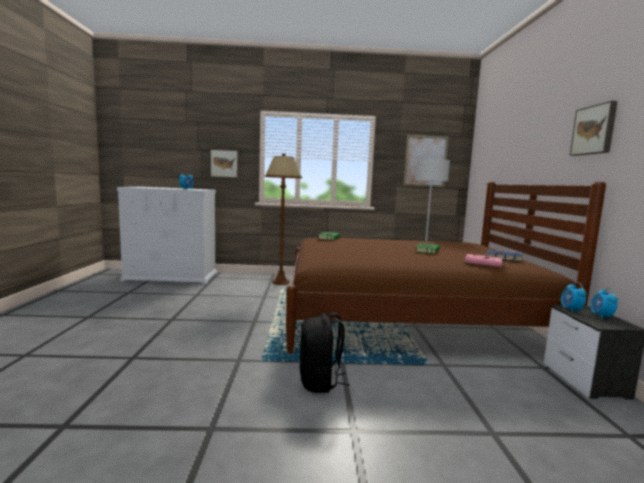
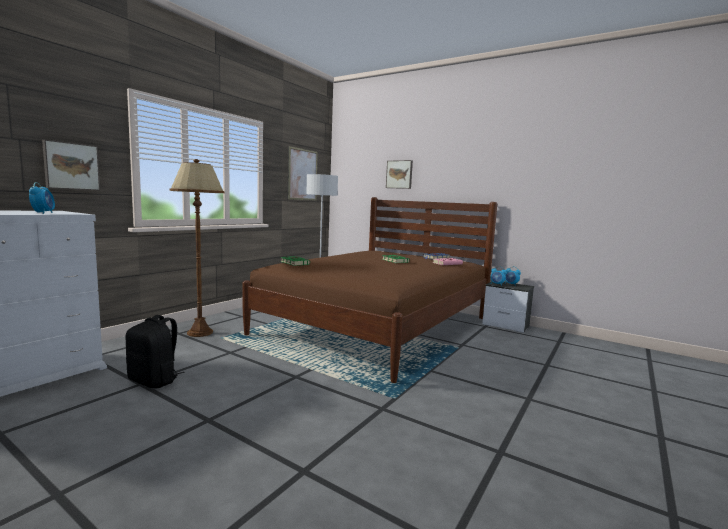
camera: 55 degrees left, 0 degrees up
black backpack [300,312,350,393] -> black backpack moved to [126,315,185,388]
picture [570,101,618,156] -> picture moved to [386,160,413,189]

